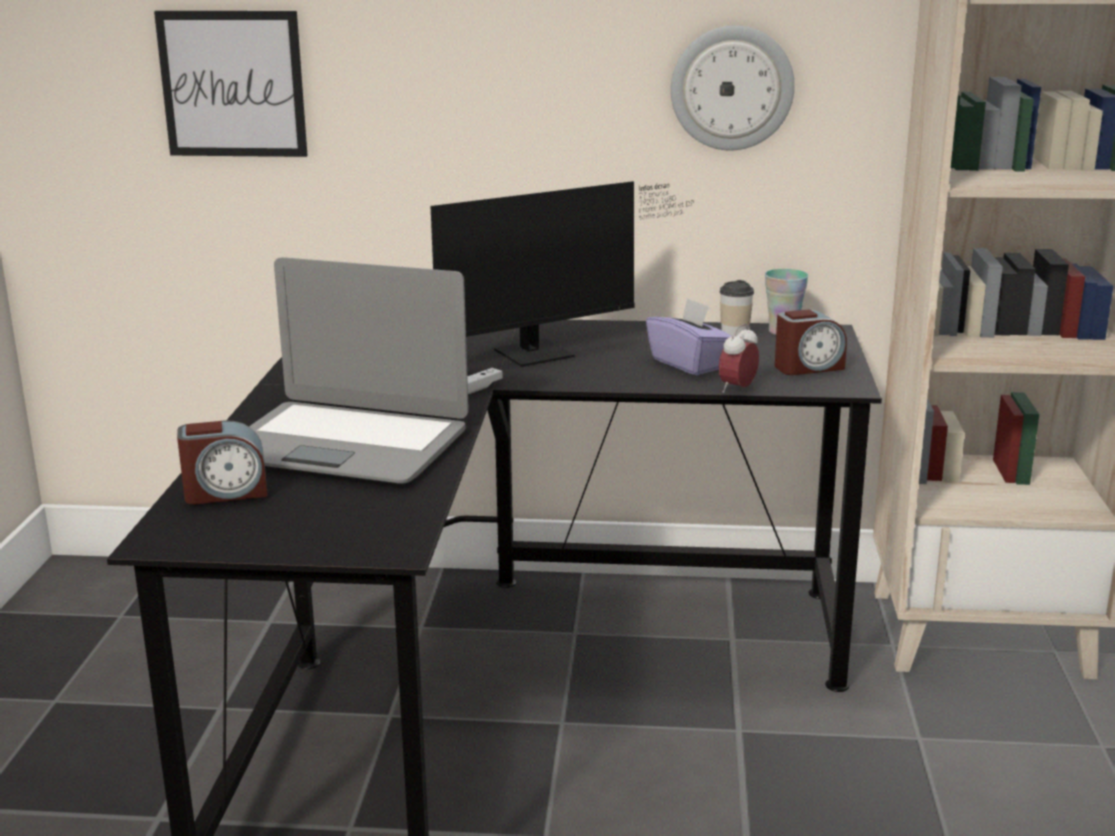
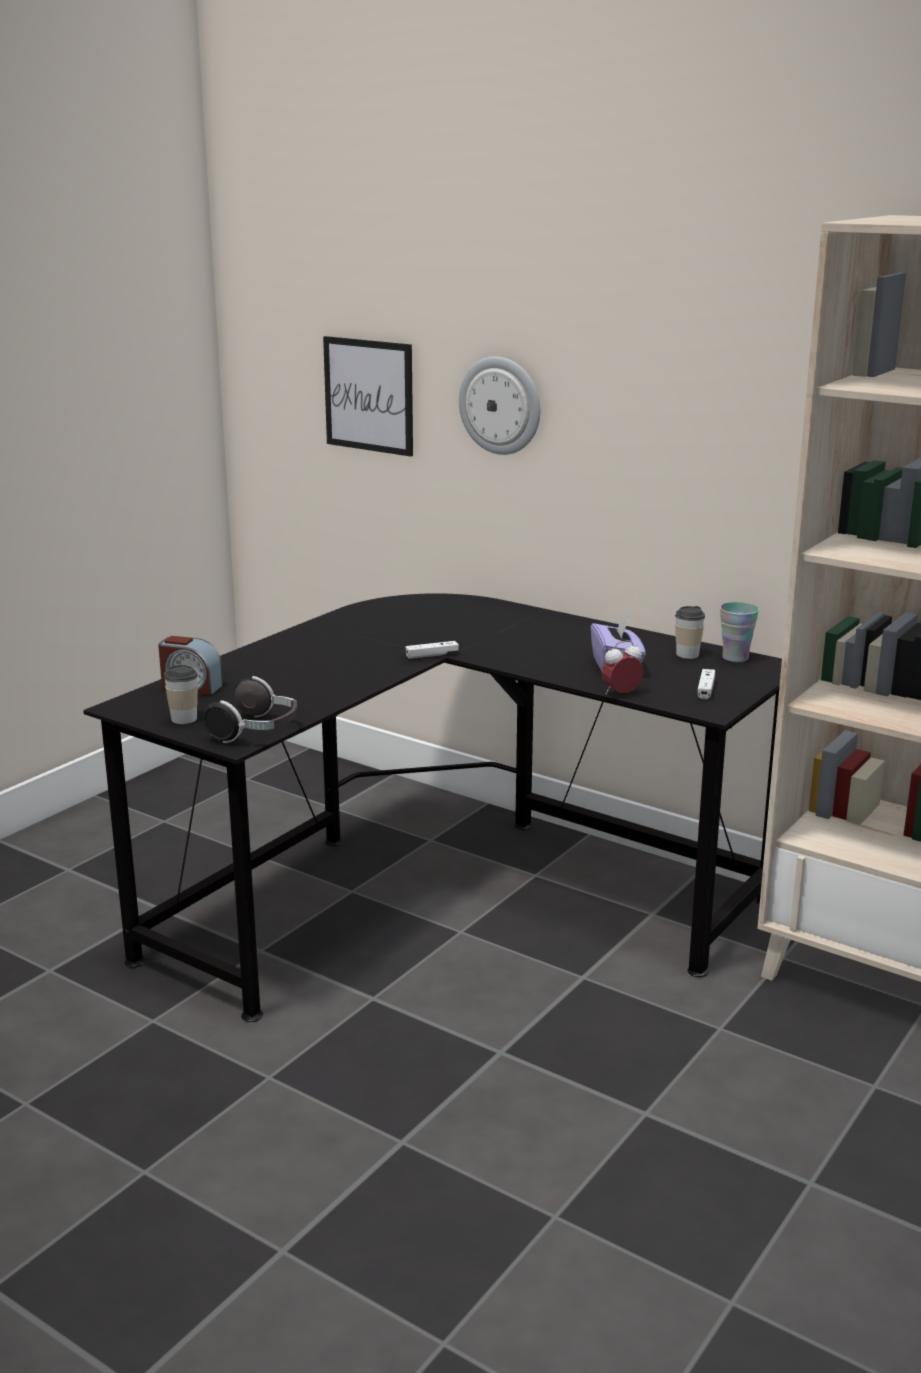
camera: 30 degrees right, 0 degrees up
laptop [249,257,469,484] -> none
monitor [431,181,694,367] -> none
wall clock [671,25,795,150] -> wall clock moved to [459,357,540,455]
alarm clock [775,309,847,375] -> white game controller [697,669,715,699]
none -> cup [164,665,198,724]
none -> headphones [203,676,297,743]

